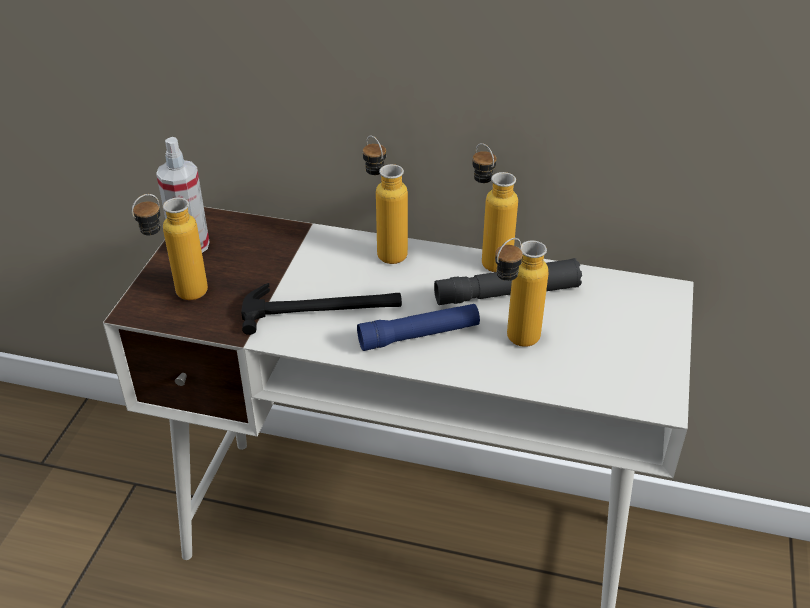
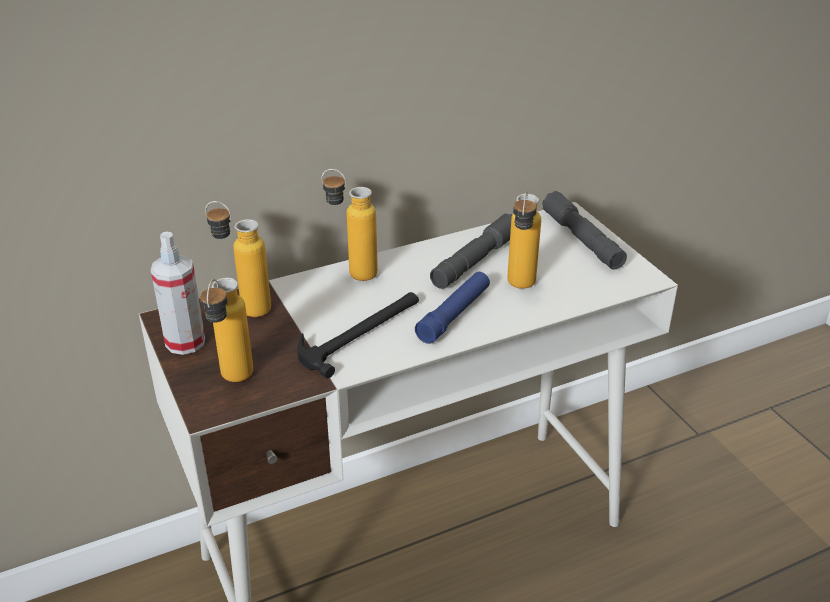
camera: 40 degrees left, 5 degrees down
bottle [472,143,518,272] -> bottle moved to [205,201,271,317]
none -> grey flashlight [542,191,627,269]

